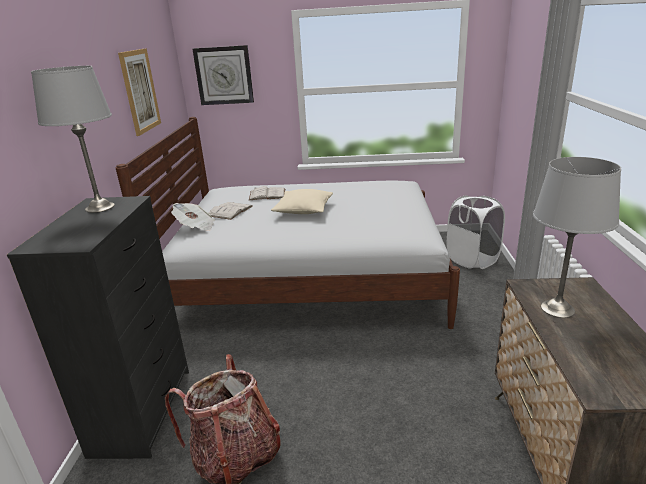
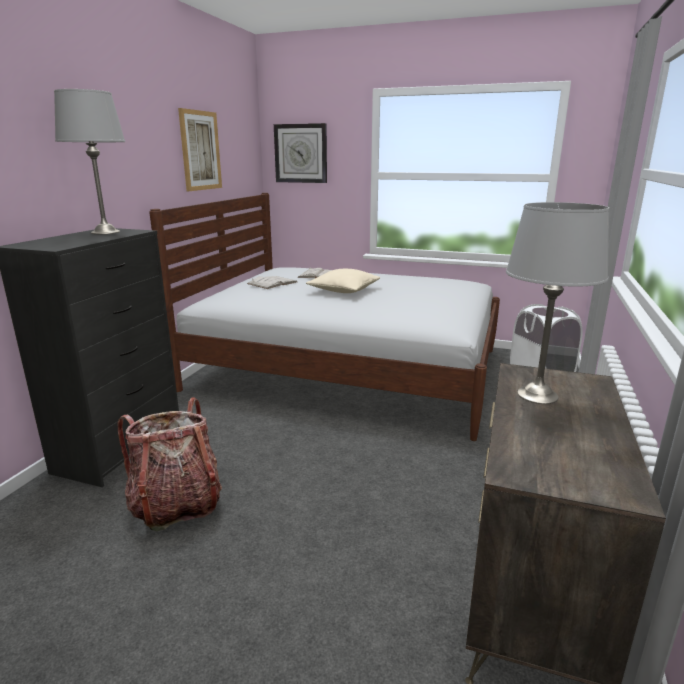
camera: 15 degrees right, 5 degrees down
newspaper [171,203,215,231] -> none

